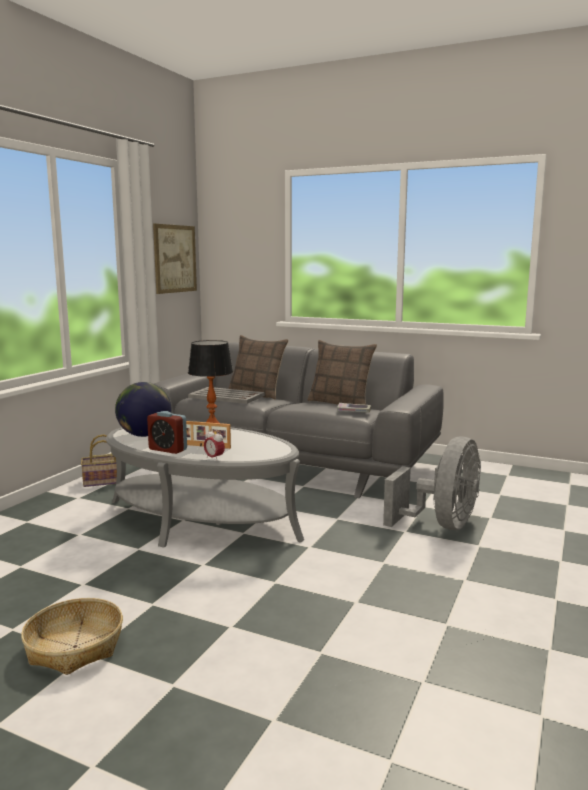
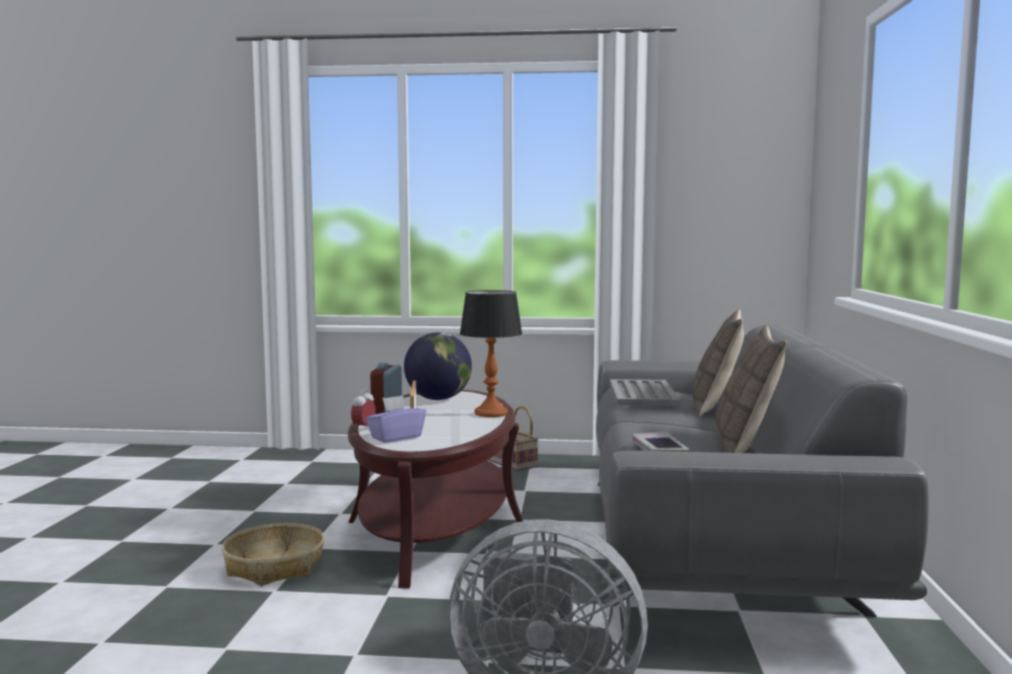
camera: 70 degrees right, 5 degrees down
basket [21,598,123,675] -> basket moved to [222,523,325,586]
grey coffee table [106,427,304,547] -> brown coffee table [348,390,523,589]
picture [153,224,197,294] -> none
none -> purple tissue box [366,395,426,443]

